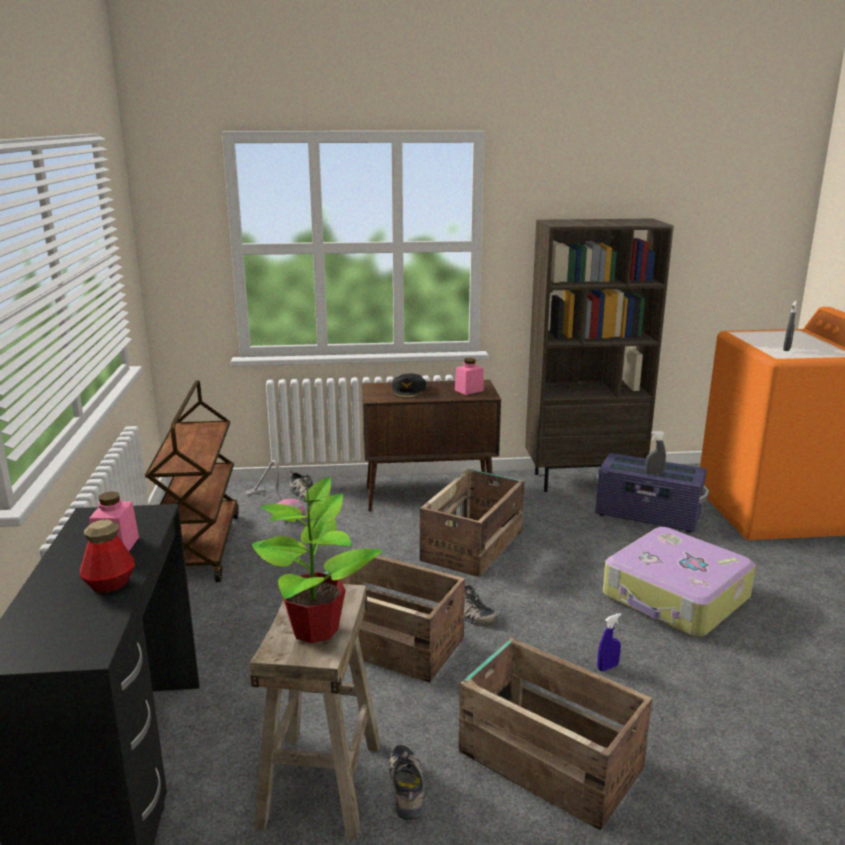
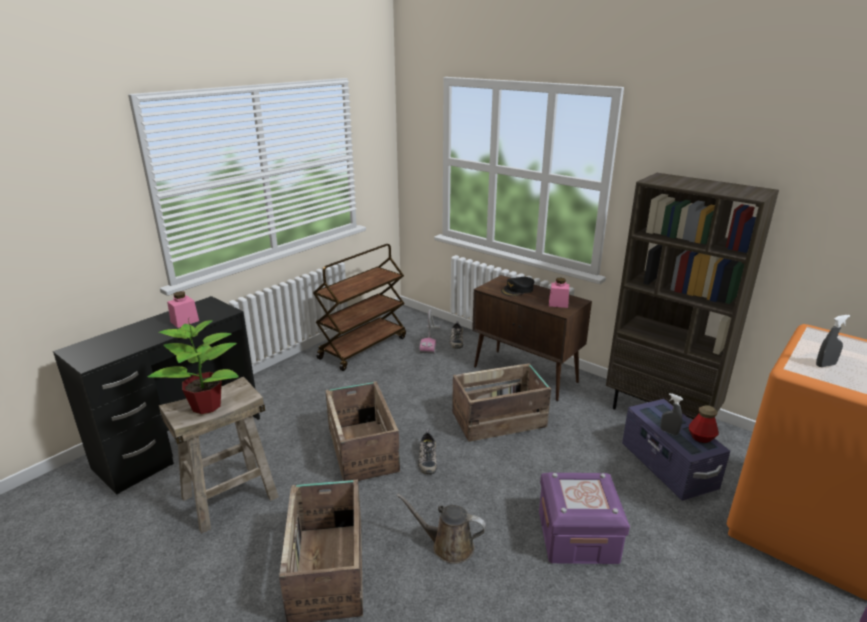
camera: 45 degrees right, 5 degrees up
bottle [80,520,135,593] -> bottle moved to [689,405,718,443]
shoe [389,743,425,820] -> none
blue spray bottle [597,613,621,671] -> brown watering can [397,494,486,564]
suitcase [603,527,756,637] -> purple storage box [539,473,630,564]

